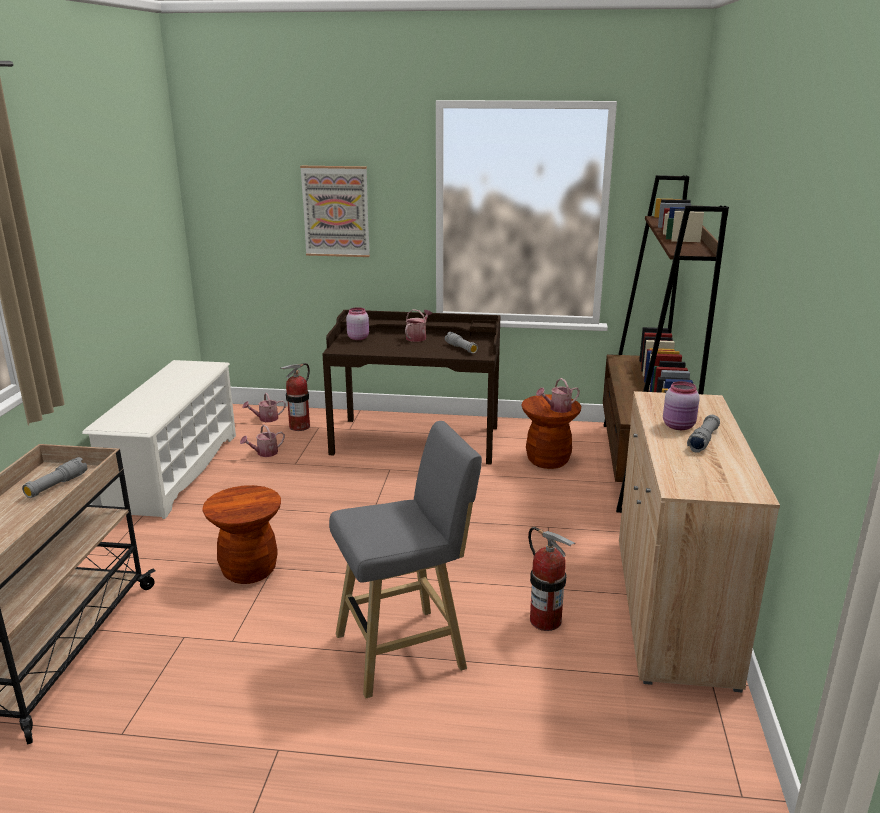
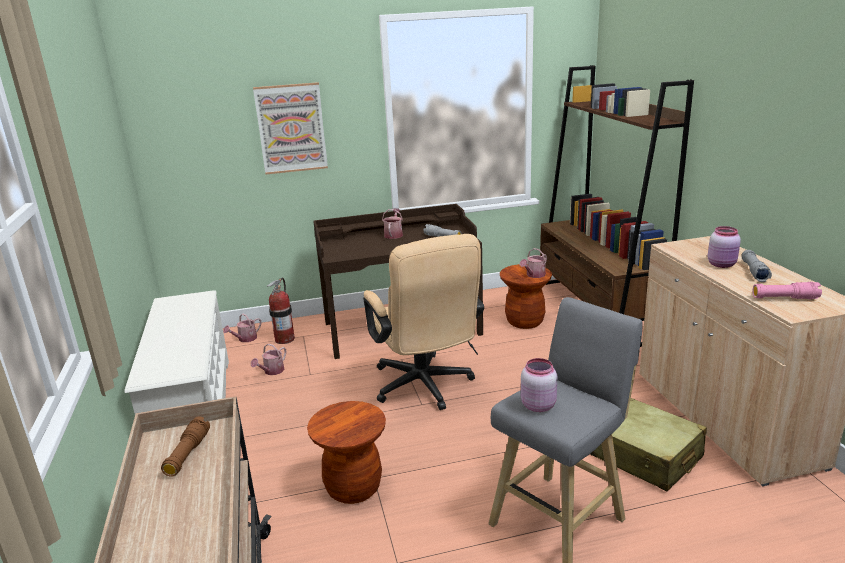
camera: 20 degrees left, 0 degrees up
grey flashlight [22,457,87,498] -> brown flashlight [161,417,210,477]
pink jar [346,307,369,340] -> pink jar moved to [521,358,557,412]
fire extinguisher [528,527,575,631] -> beige suitcase [590,398,707,491]
none -> beige office chair [363,234,484,410]
none -> pink flashlight [753,282,822,299]

